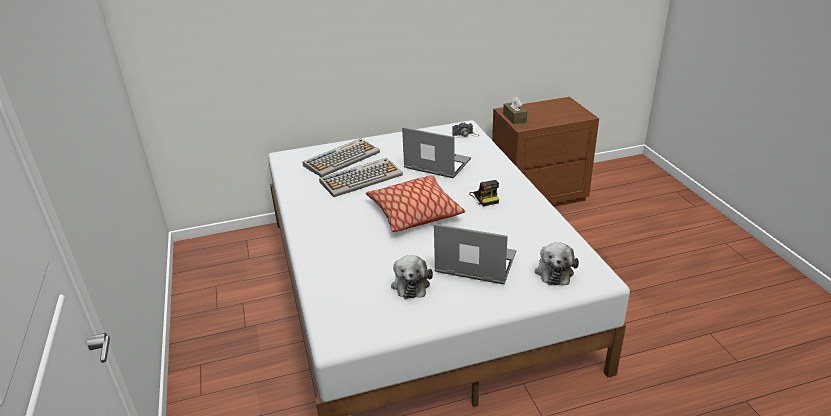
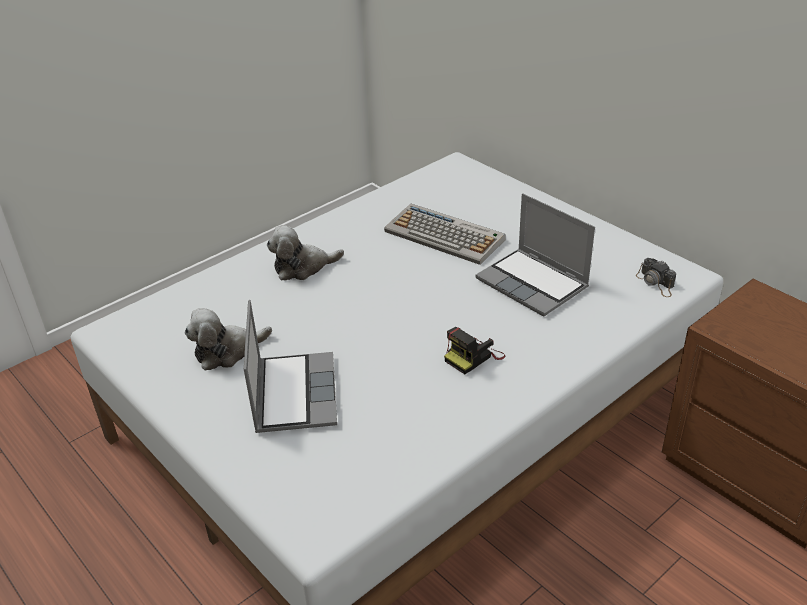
camera: 65 degrees right, 5 degrees up
keyboard [303,138,380,177] -> none
pillow [366,175,465,232] -> none
laptop [402,127,471,178] -> laptop turned 135 degrees clockwise [476,193,595,316]
brown tissue box [503,97,527,124] -> none
plush toy [535,242,579,285] -> plush toy moved to [267,225,344,280]

